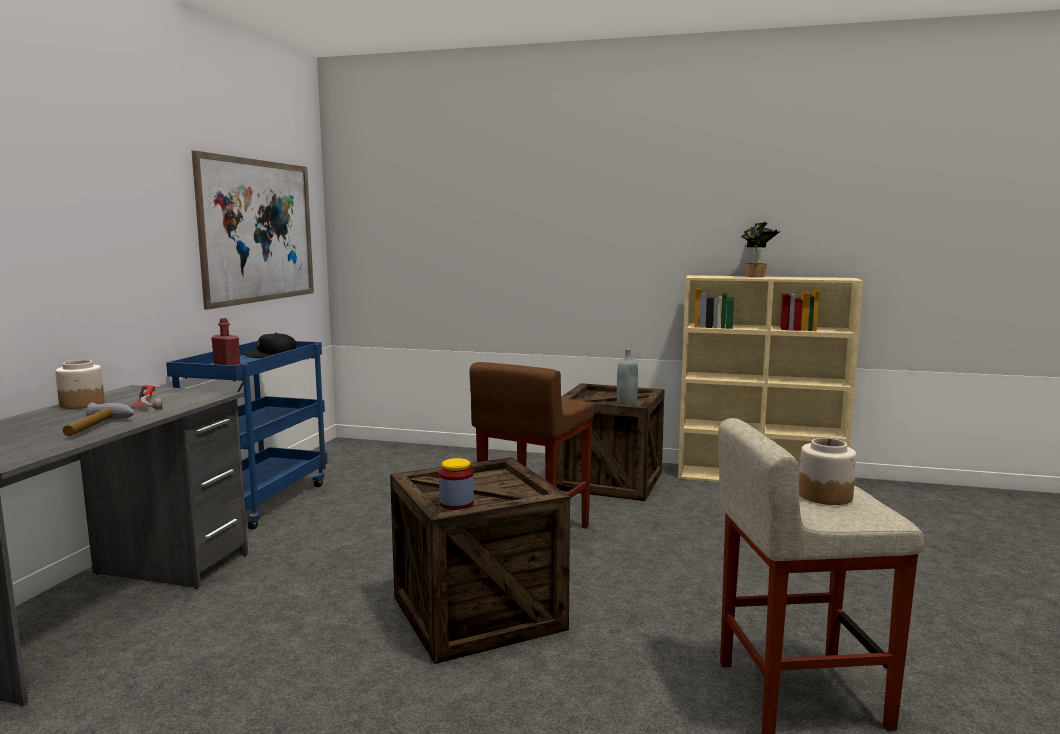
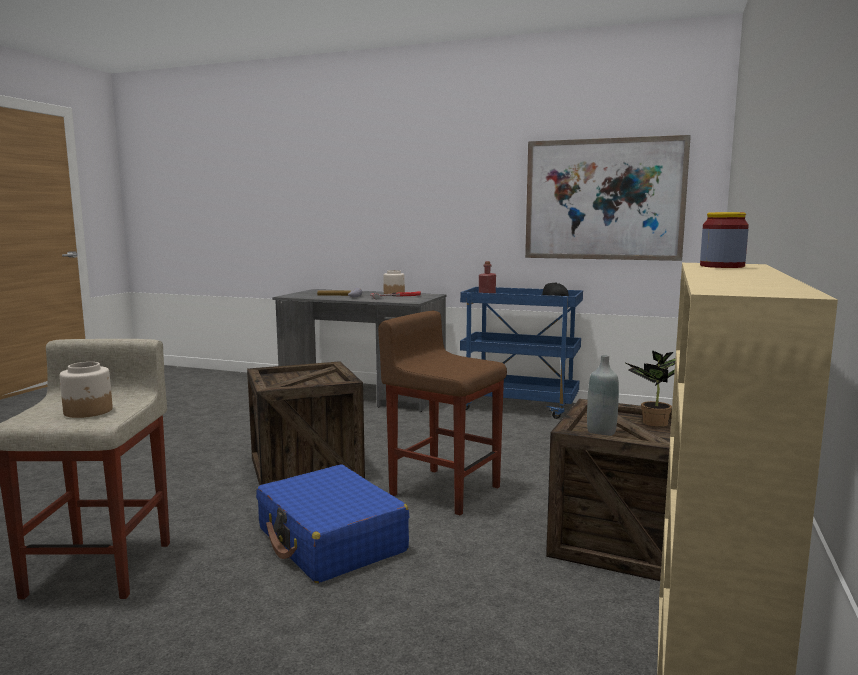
camera: 95 degrees right, 0 degrees up
jar [439,458,474,510] -> jar moved to [700,212,749,268]
potted plant [741,221,781,277] -> potted plant moved to [624,350,676,427]
none -> blue suitcase [256,464,409,583]

